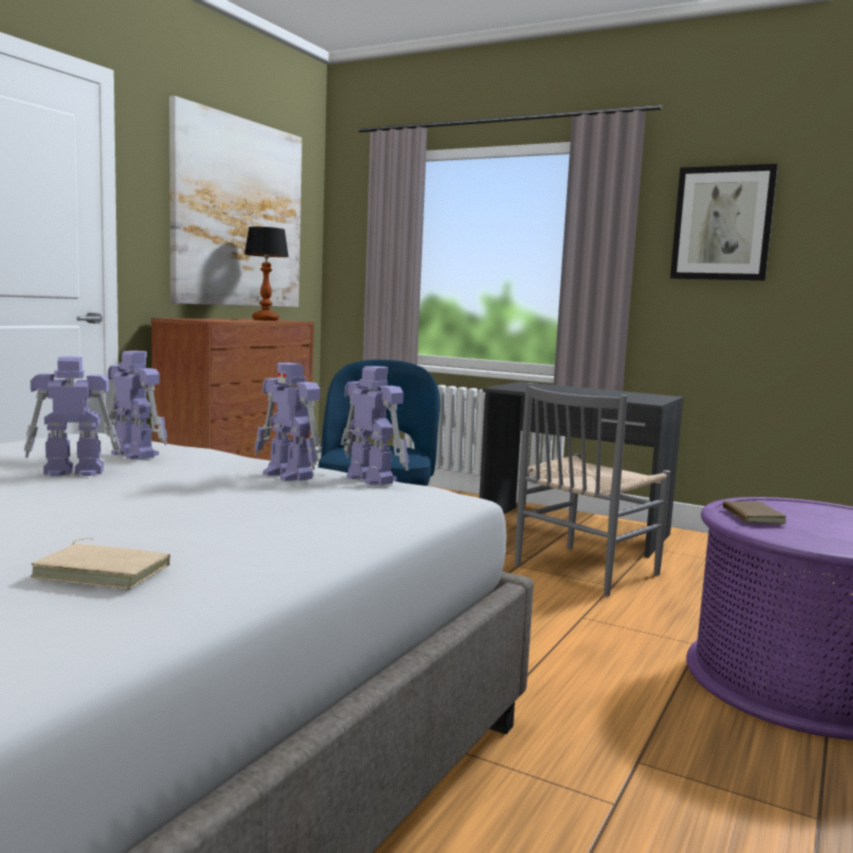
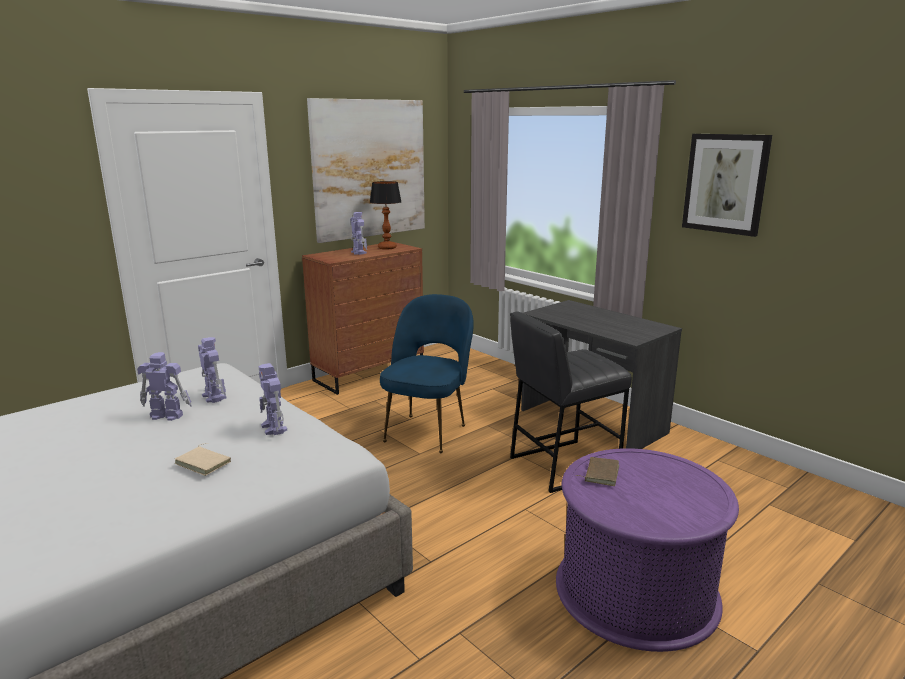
camera: 20 degrees right, 10 degrees up
beige book [30,538,170,589] -> beige book moved to [175,443,231,476]
toy robot [341,366,409,485] -> toy robot moved to [351,212,367,255]
grey chair [515,383,670,596] -> grey stool [510,311,632,493]

